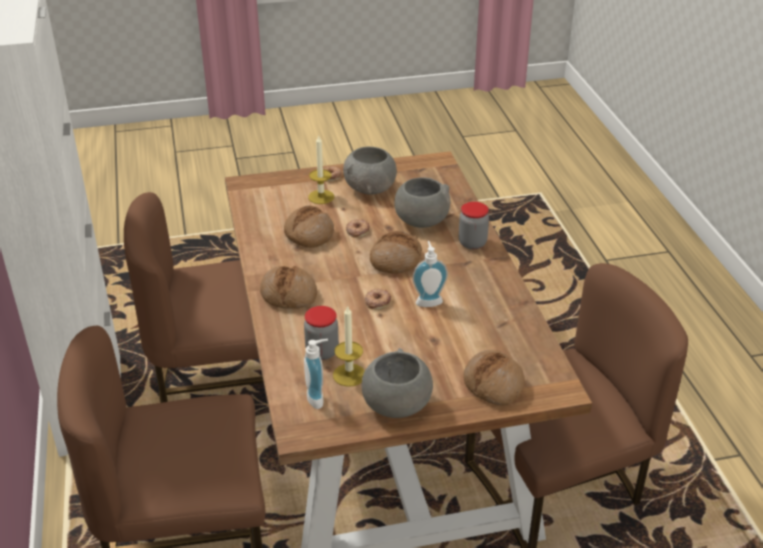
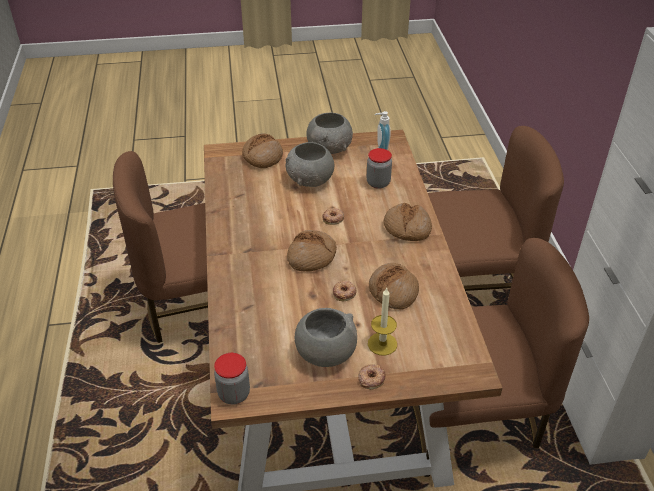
camera: 175 degrees left, 5 degrees up
candle [333,305,365,387] -> none
grey bowl [394,177,450,228] -> grey bowl moved to [286,142,334,187]
soap dispenser [412,241,448,307] -> none
jar [459,202,489,249] -> jar moved to [214,353,250,405]

